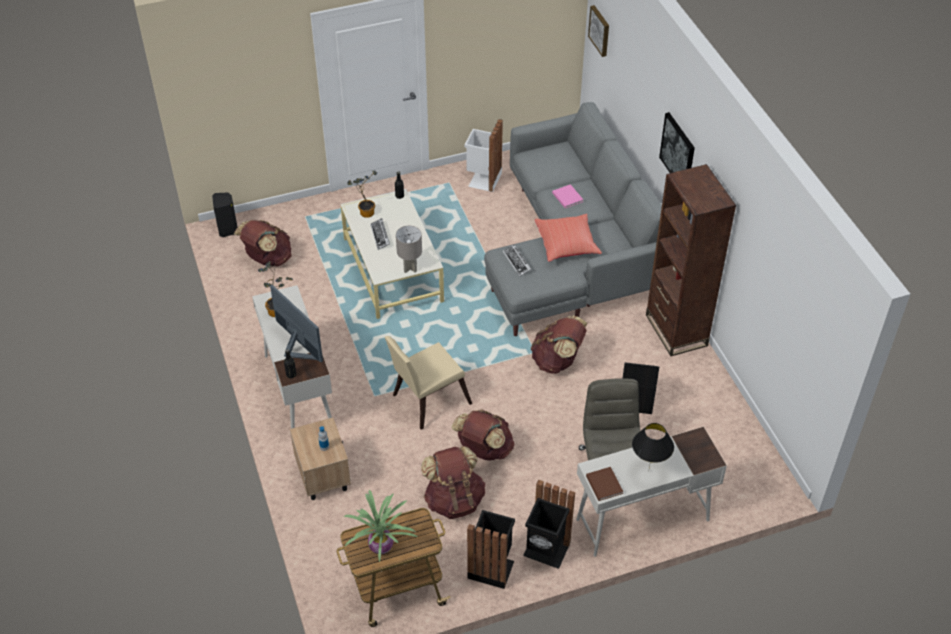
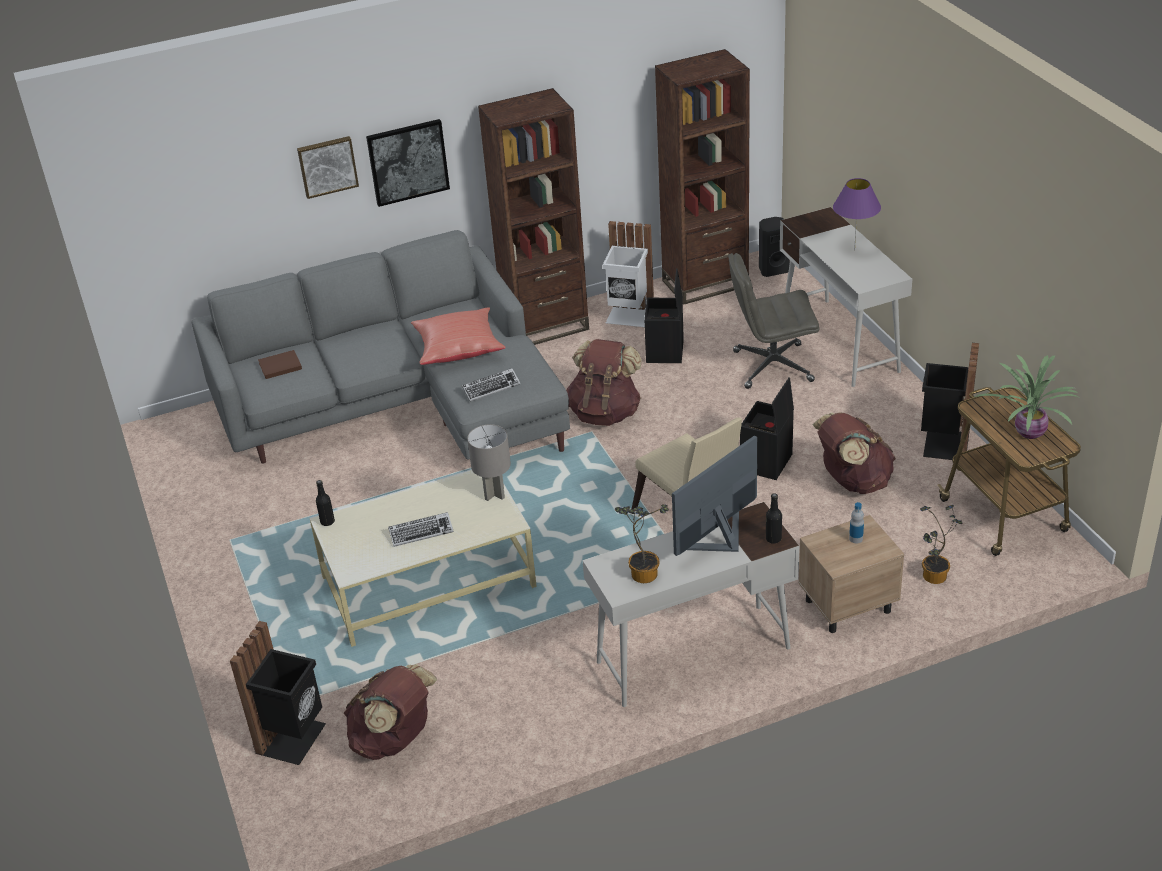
camera: 90 degrees left, 10 degrees down
black speaker [212,192,238,237] -> black speaker moved to [759,217,790,277]
potted plant [347,171,377,218] -> potted plant moved to [920,505,963,584]
brown backpack [452,410,514,461] -> black storage box [740,377,794,480]
white trash can [465,119,503,192] -> white trash can moved to [603,221,654,327]
black trash can [523,480,575,569] -> black trash can moved to [230,621,326,765]
pink book [552,184,584,208] -> none
brown book [586,467,623,501] -> brown book moved to [258,350,302,379]
picture [588,5,609,57] -> picture moved to [297,136,359,199]
black table lamp [632,423,674,468] -> purple table lamp [833,178,881,250]
none -> brown bookcase [655,49,750,305]

